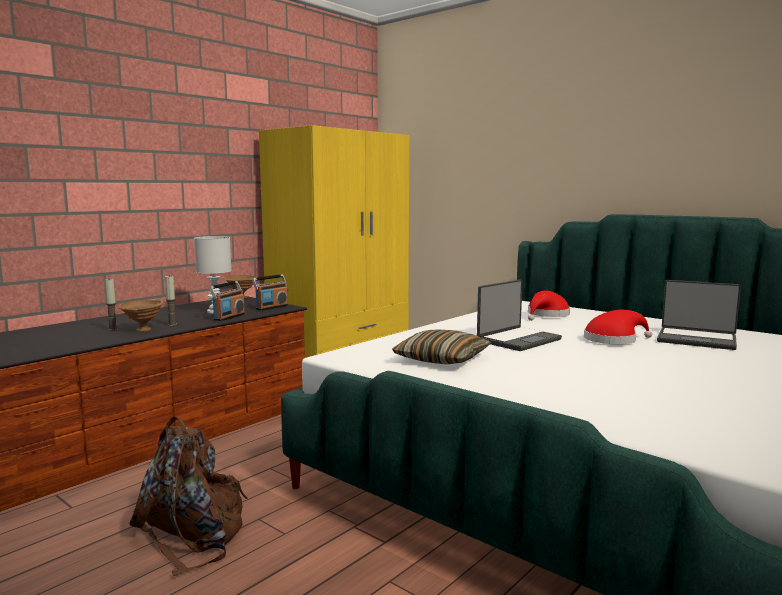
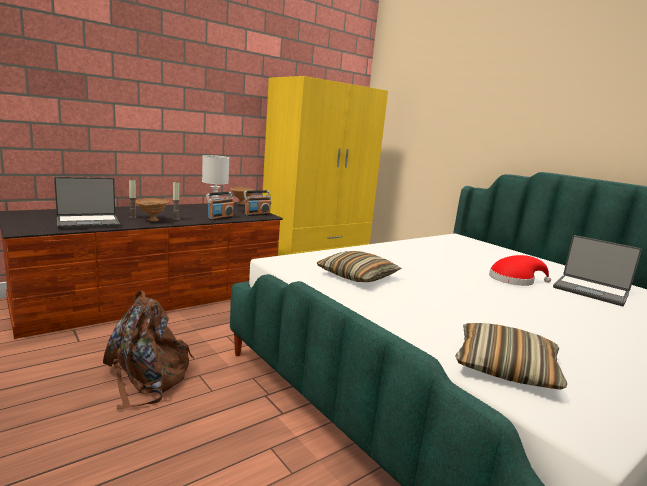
camera: 10 degrees right, 5 degrees up
laptop [477,280,562,351] -> laptop moved to [54,177,120,229]
red hat [528,291,570,321] -> none
none -> pillow [455,323,567,390]

